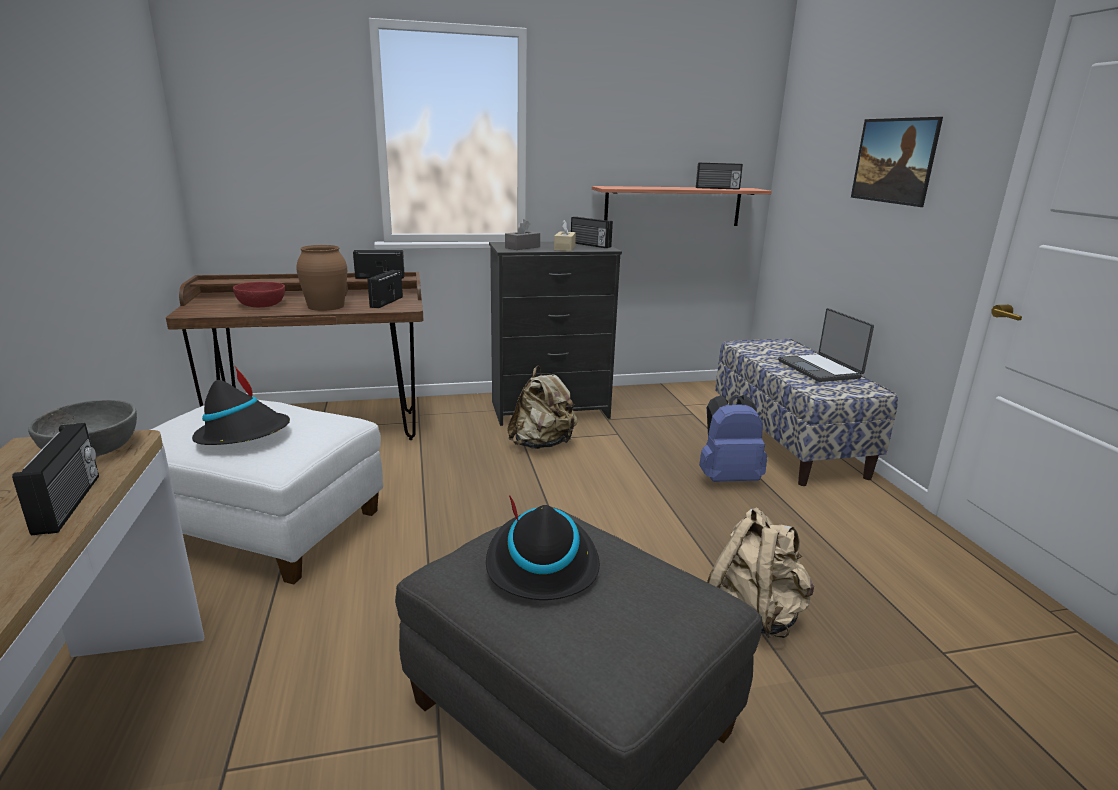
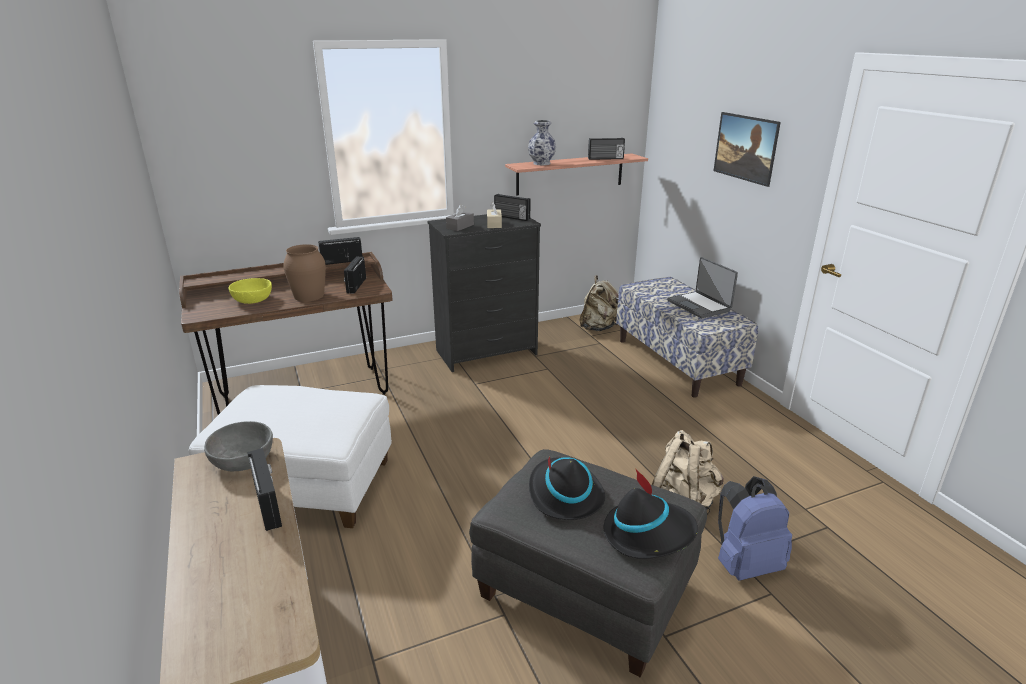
camera: 10 degrees left, 5 degrees up
black hat [192,366,290,445] -> black hat moved to [604,468,698,559]
red bowl [233,282,285,307] -> yellow bowl [228,278,272,304]
beige backpack [507,366,578,449] -> beige backpack moved to [579,275,618,331]
blue backpack [699,395,767,482] -> blue backpack moved to [718,476,792,581]
none -> vase [528,120,556,166]

